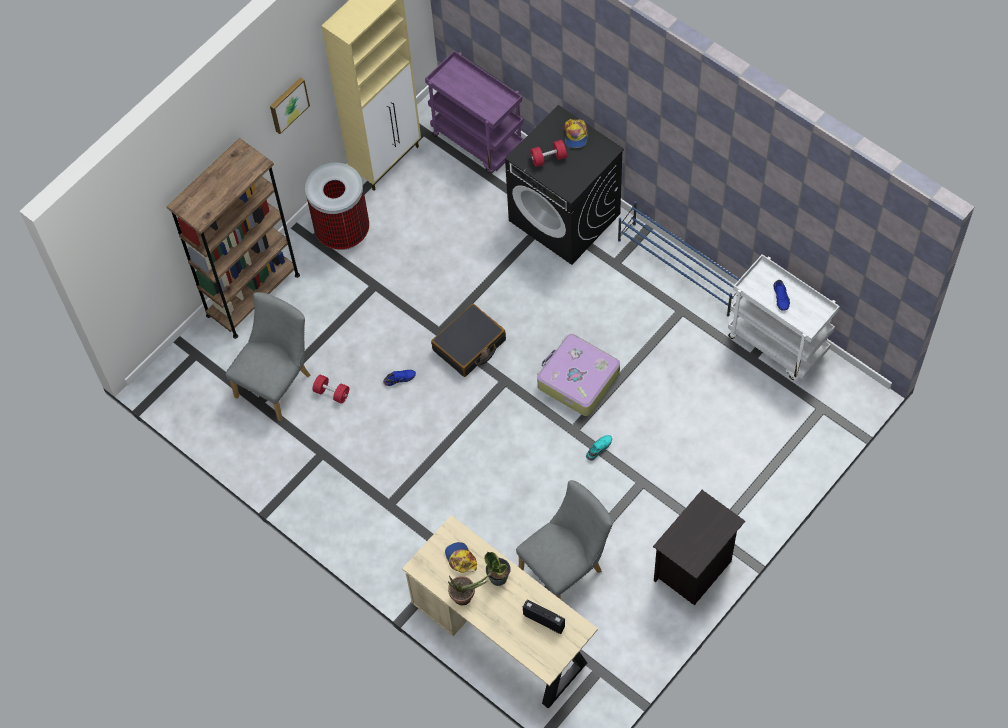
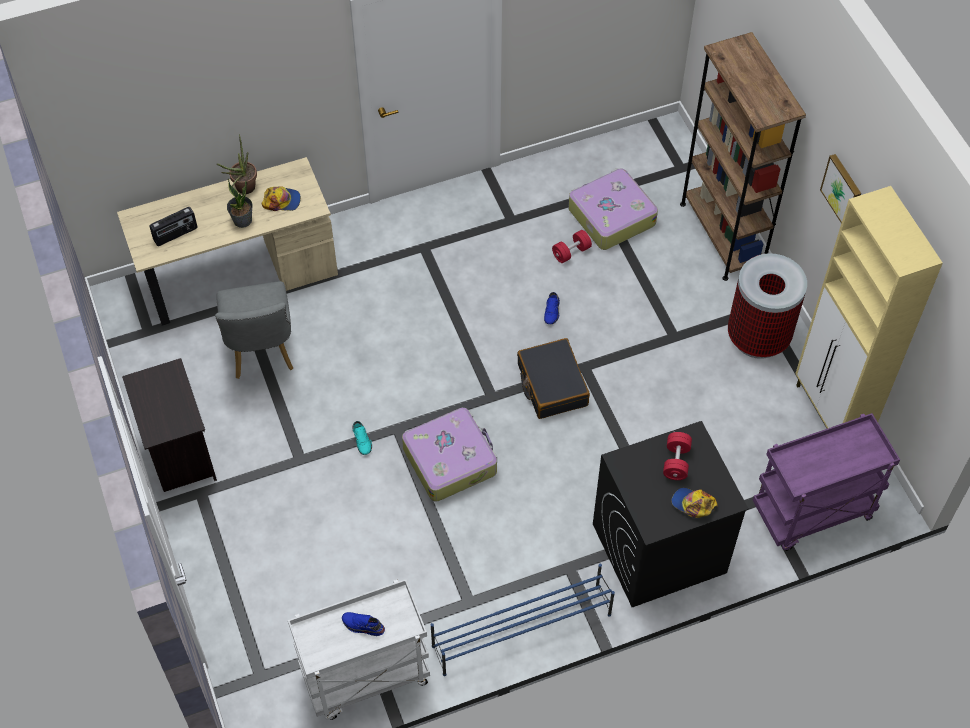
camera: 115 degrees right, 5 degrees down
grey chair [226,292,310,422] -> suitcase [568,168,658,250]

